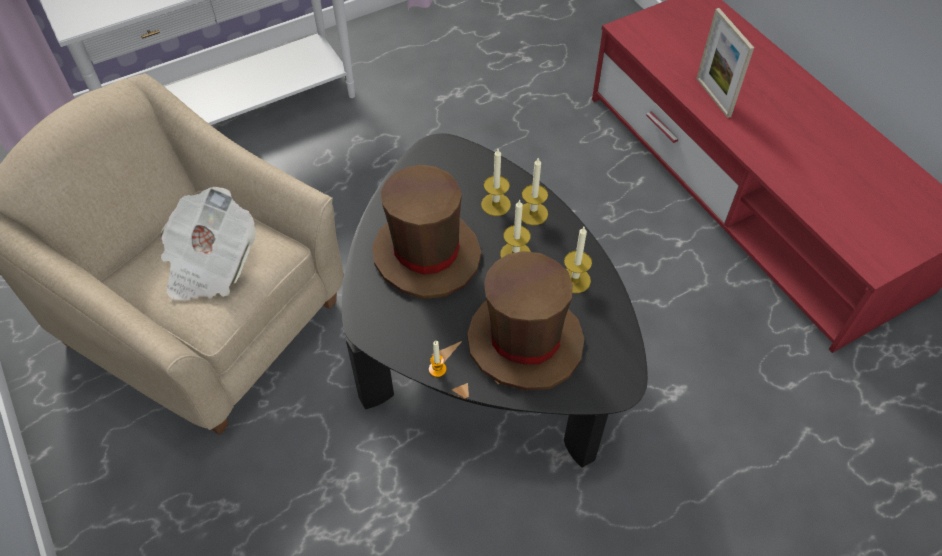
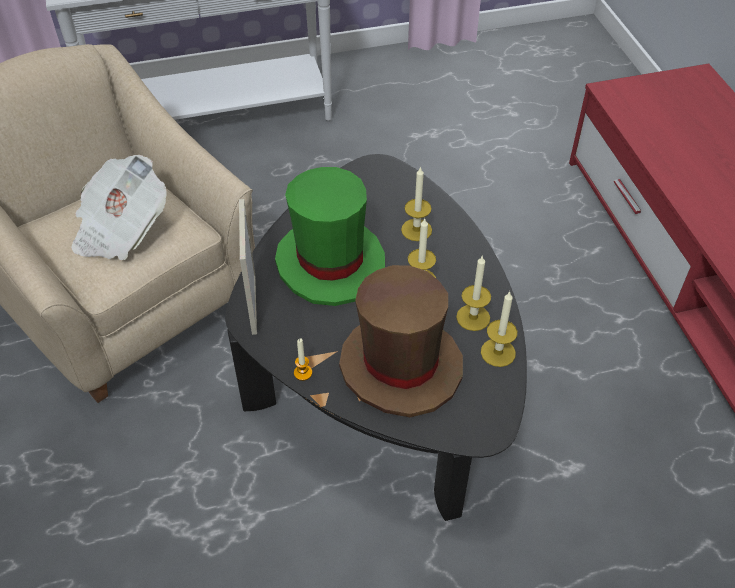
camera: 15 degrees right, 5 degrees down
brown hat [372,165,482,299] -> green hat [275,167,385,306]
candle [522,158,548,225] -> candle moved to [481,291,517,367]
picture frame [696,8,754,118] -> picture frame moved to [239,199,257,335]

